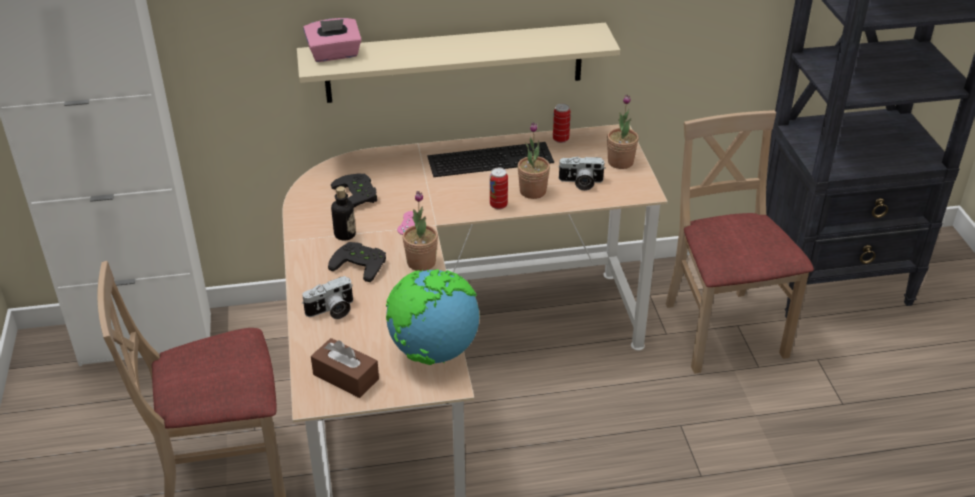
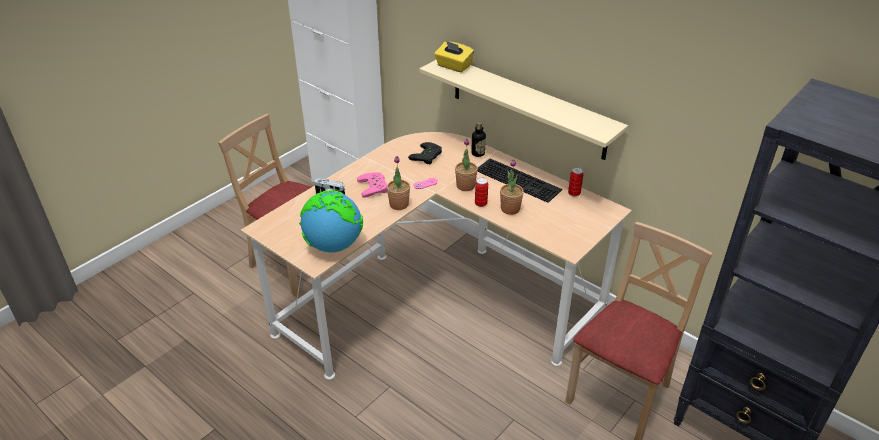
camera: 50 degrees right, 0 degrees up
pink tissue box [303,18,362,62] -> yellow tissue box [434,41,474,72]
brown tissue box [311,338,379,398] -> none
black game controller [328,242,386,282] -> pink game controller [357,172,387,198]
bottle [331,186,356,240] -> bottle moved to [471,122,486,157]
camera [559,157,606,191] -> none
potted plant [607,95,639,169] -> potted plant moved to [455,138,478,191]

